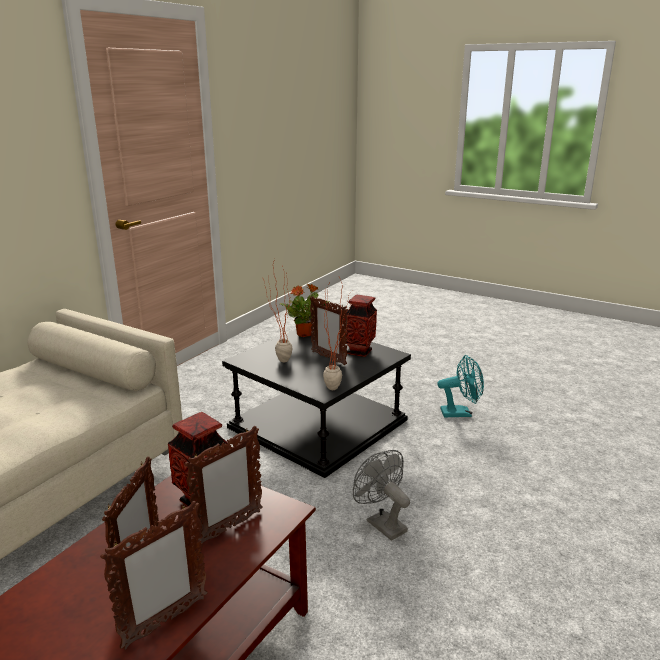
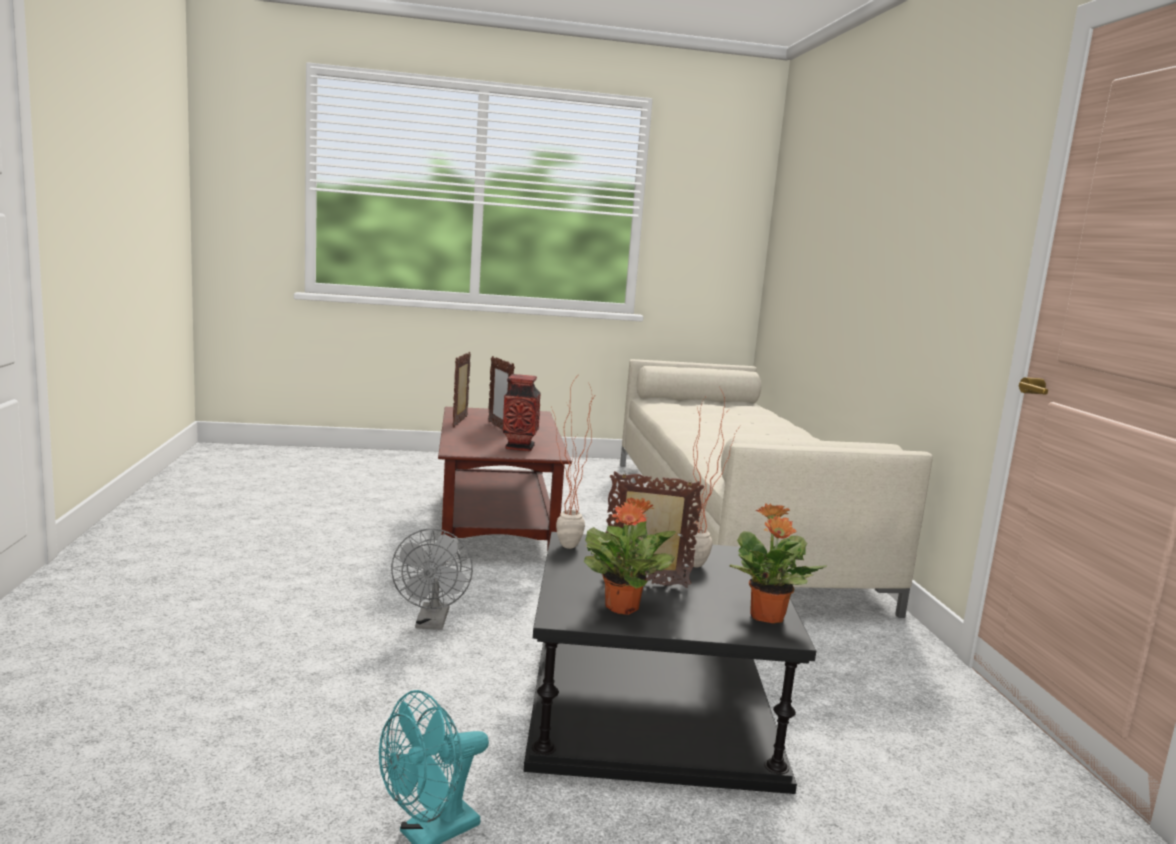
camera: 140 degrees right, 10 degrees down
picture frame [185,426,263,543] -> none
vase [344,295,377,357] -> potted plant [584,497,676,615]
grey fan [353,450,410,541] -> grey fan turned 75 degrees clockwise [391,528,473,630]

